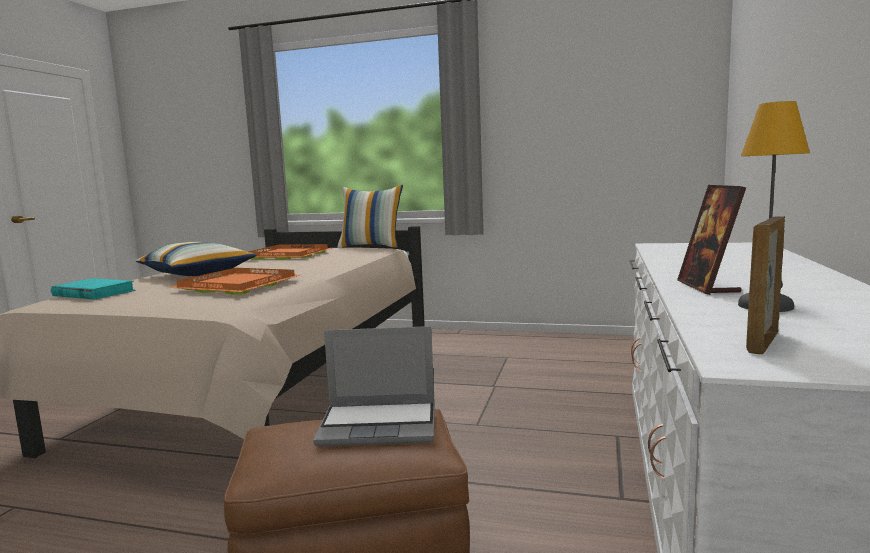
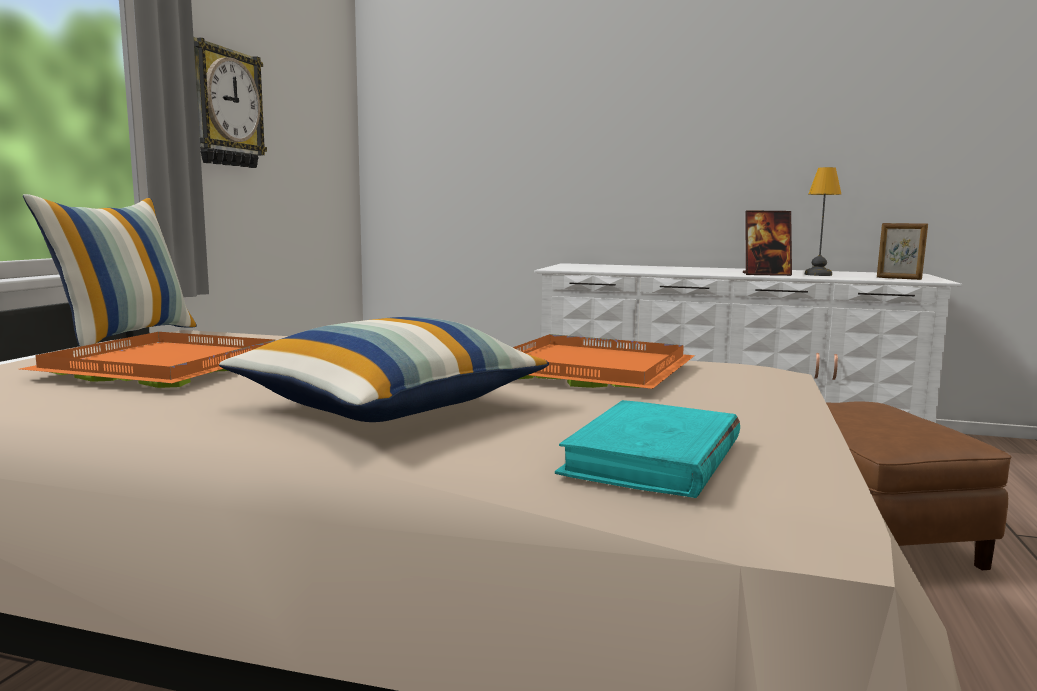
camera: 90 degrees left, 0 degrees up
laptop [313,326,435,447] -> none
none -> wall clock [193,37,267,168]

